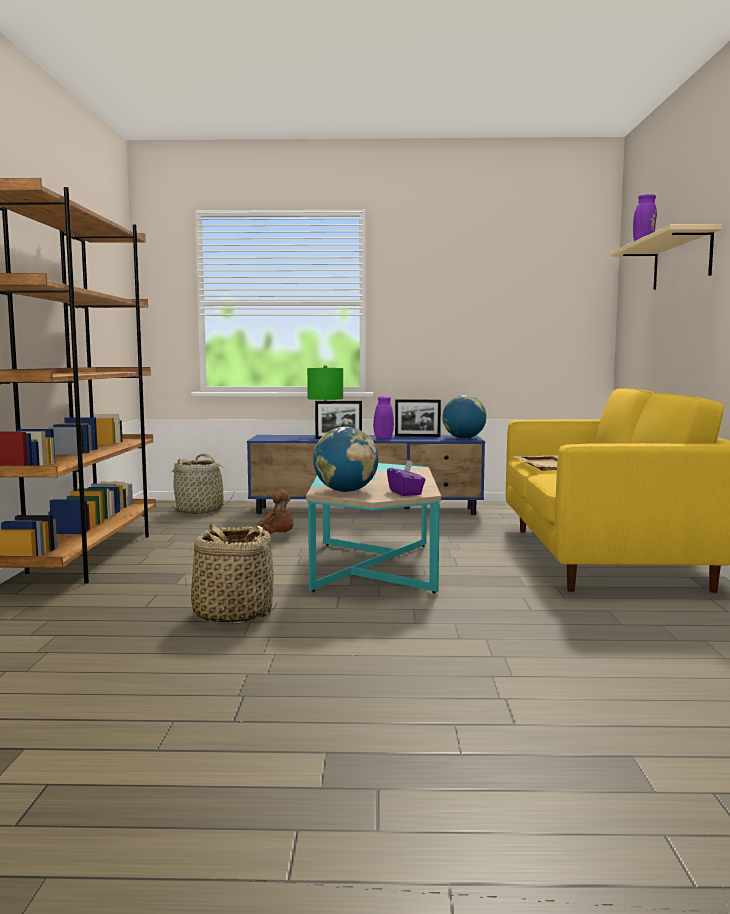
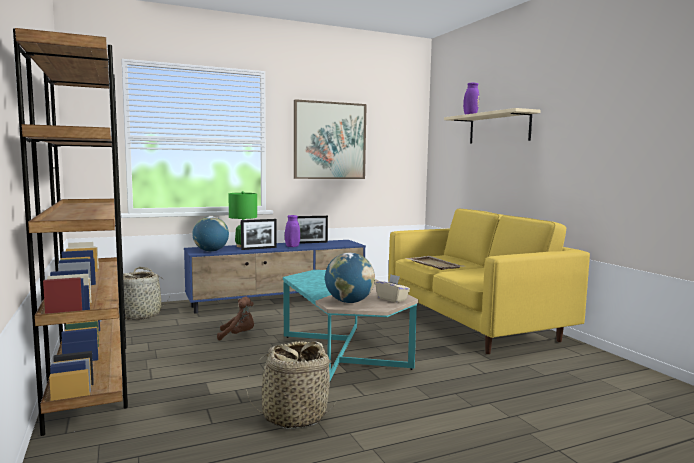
camera: 25 degrees left, 0 degrees up
purple tissue box [387,460,426,496] -> beige tissue box [375,274,410,303]
globe [442,395,486,439] -> globe moved to [192,216,229,252]
none -> picture [294,99,367,179]

